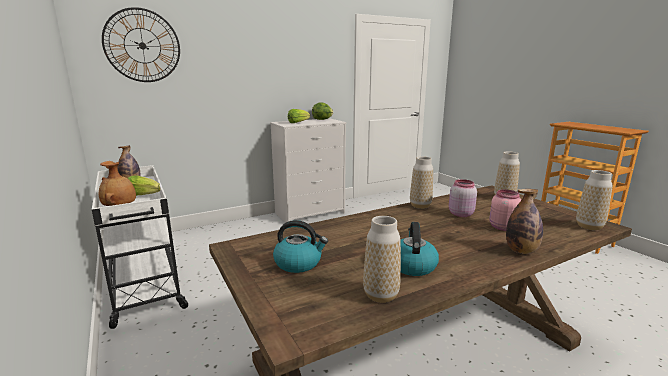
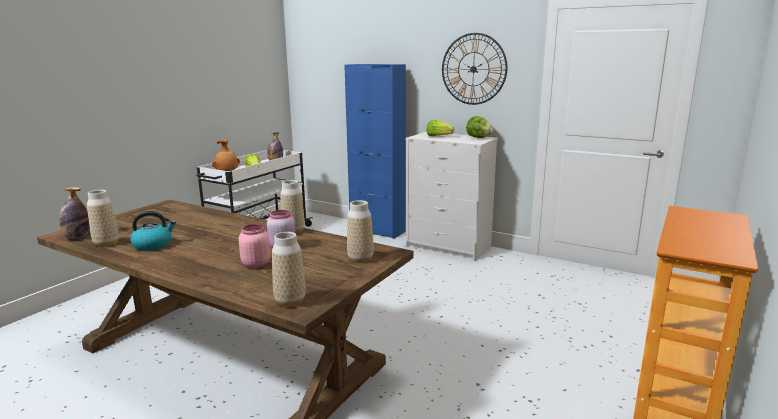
camera: 60 degrees right, 0 degrees up
wall clock [102,7,180,82] -> wall clock moved to [442,33,507,105]
kettle [273,220,328,273] -> none
bottle [506,189,543,254] -> bottle moved to [59,187,90,239]
none -> blue cabinet [344,64,406,239]

